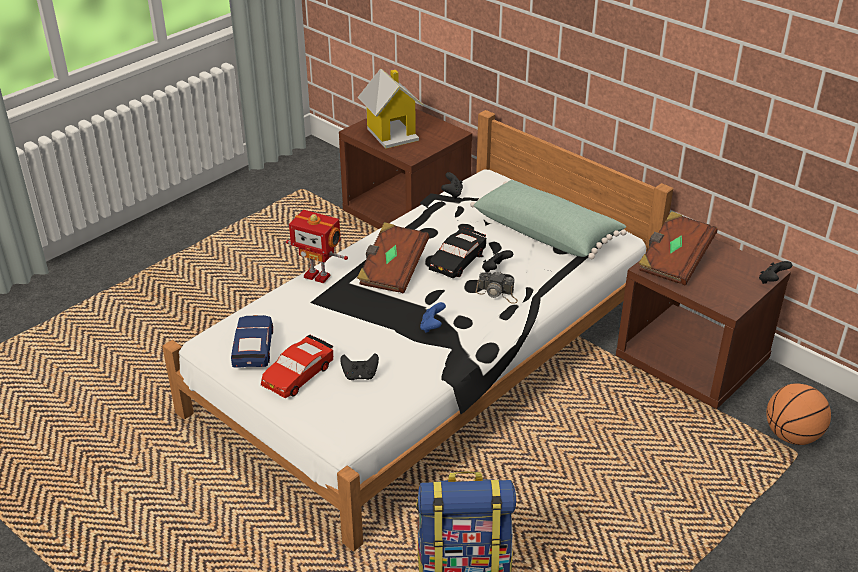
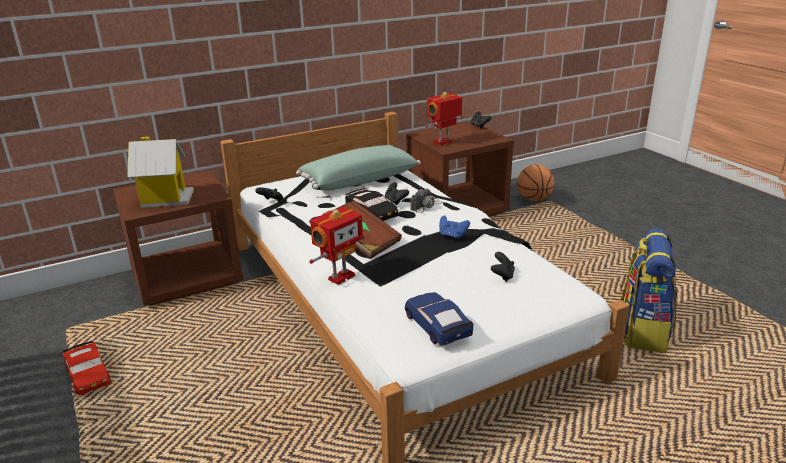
camera: 70 degrees left, 10 degrees down
blue toy car [231,315,273,368] -> blue toy car turned 45 degrees clockwise [405,292,474,346]
red toy car [261,335,333,398] -> red toy car moved to [62,341,111,396]
brown book [638,211,718,285] -> toy robot [425,92,463,145]

